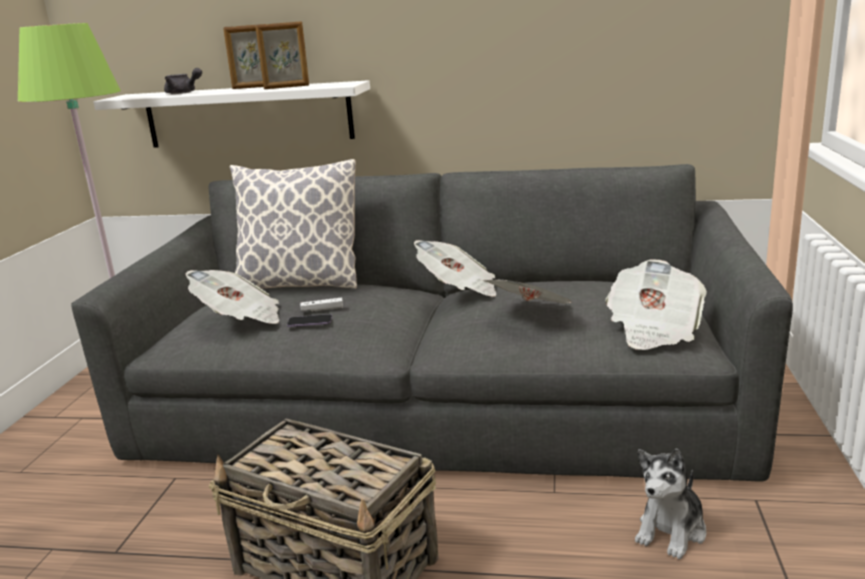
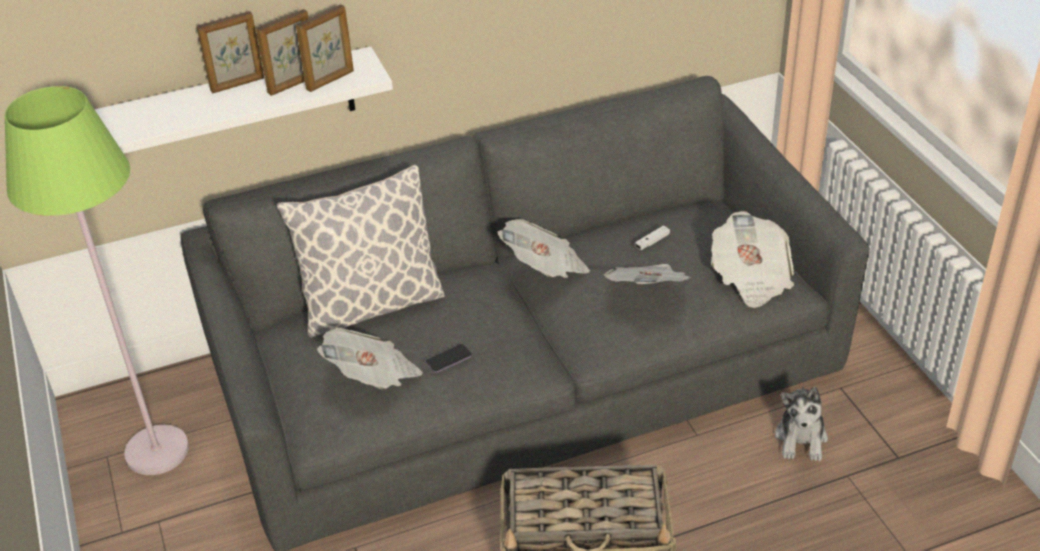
camera: 30 degrees left, 20 degrees up
grey teapot [164,68,202,94] -> none
white game controller [300,298,343,312] -> white game controller moved to [635,225,670,250]
none -> picture frame [296,5,354,92]

